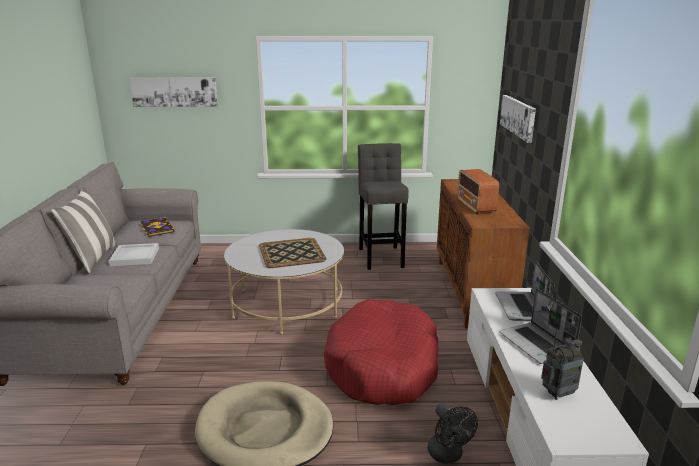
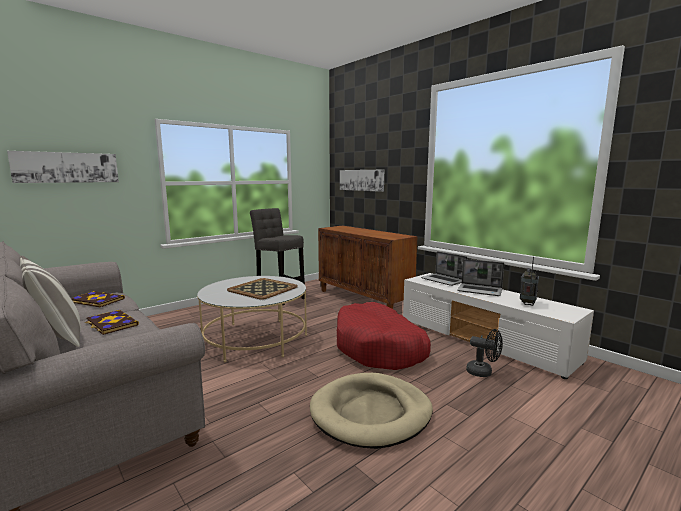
camera: 40 degrees left, 10 degrees down
white tray [109,243,159,266] -> book [85,310,139,335]
radio [457,169,499,214] -> none

